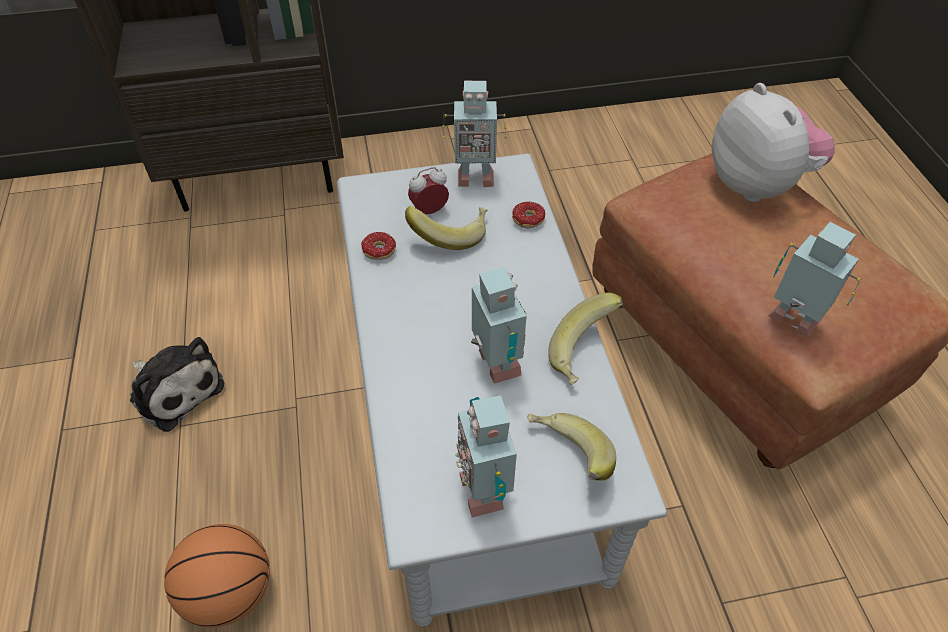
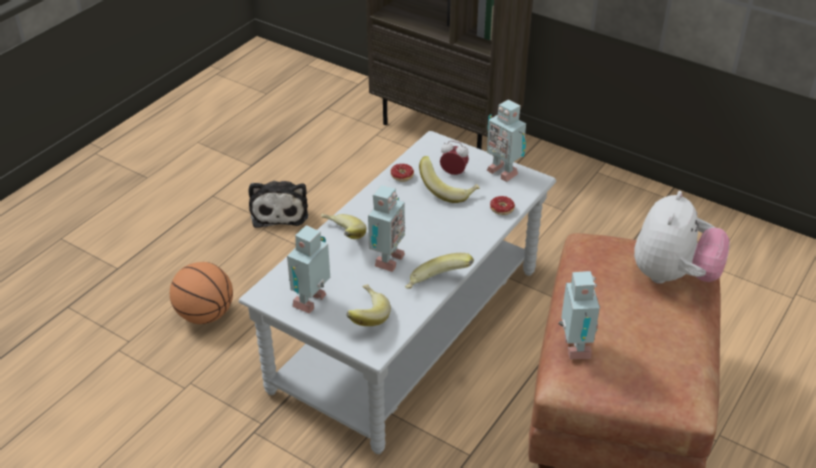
camera: 45 degrees right, 10 degrees down
none -> banana [321,213,366,239]

